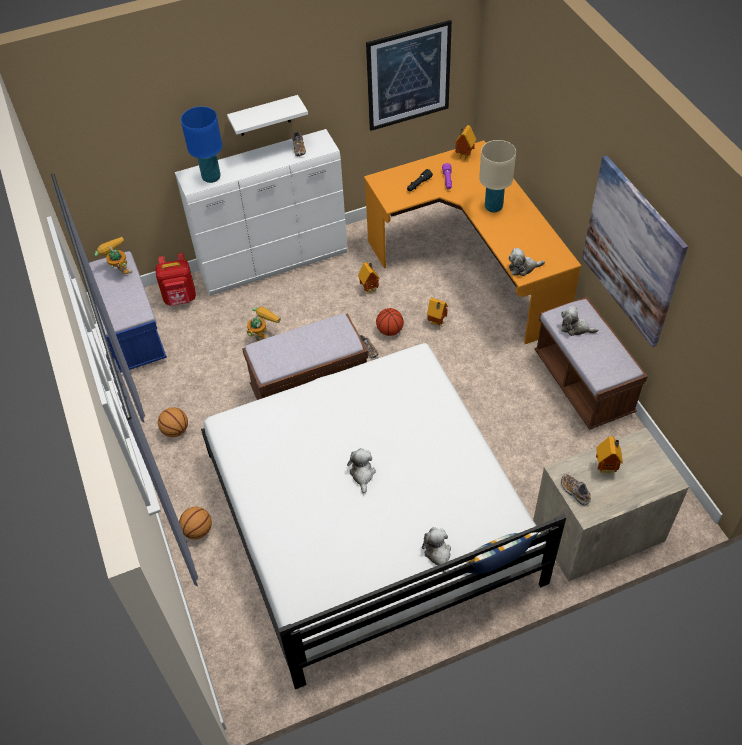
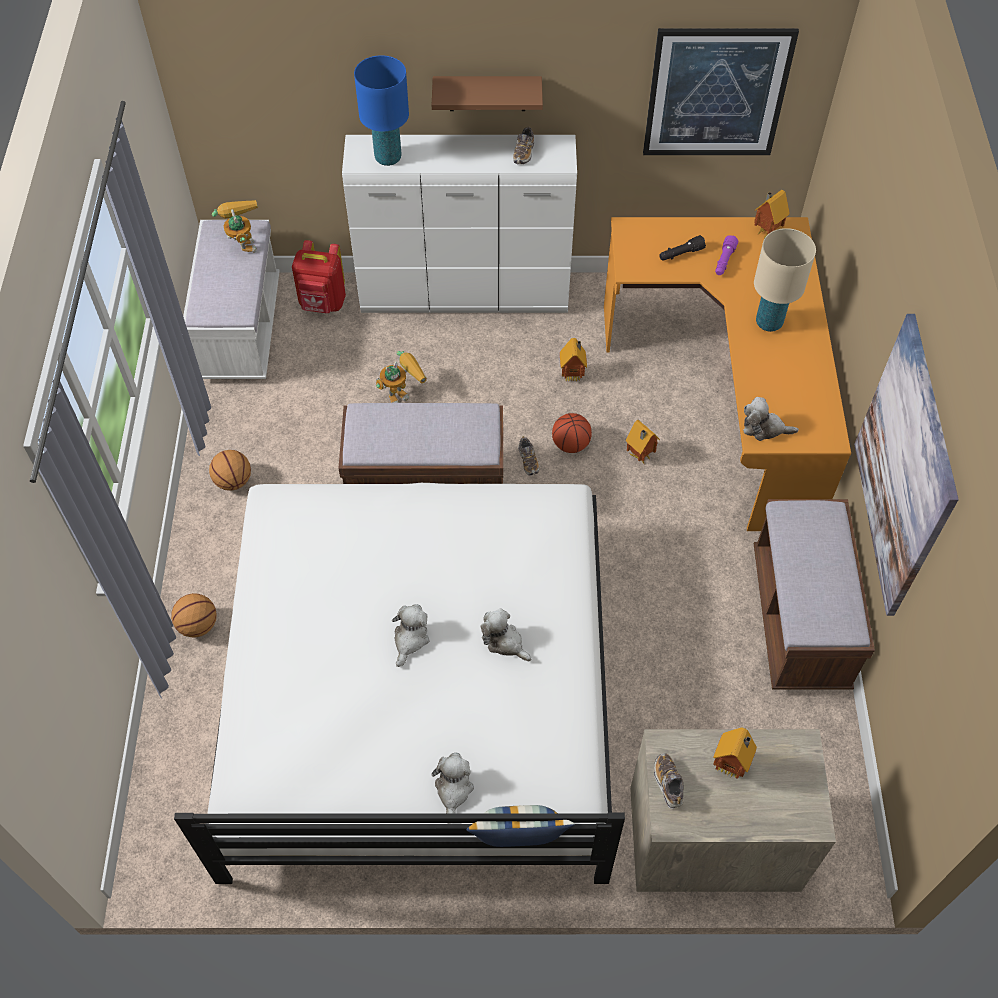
camera: 20 degrees right, 5 degrees up
blue bench [89,251,167,373] -> white bench [183,220,280,379]
white shelf [227,95,308,136] -> brown shelf [432,76,543,111]
plush toy [561,306,598,336] -> plush toy moved to [481,608,531,661]

